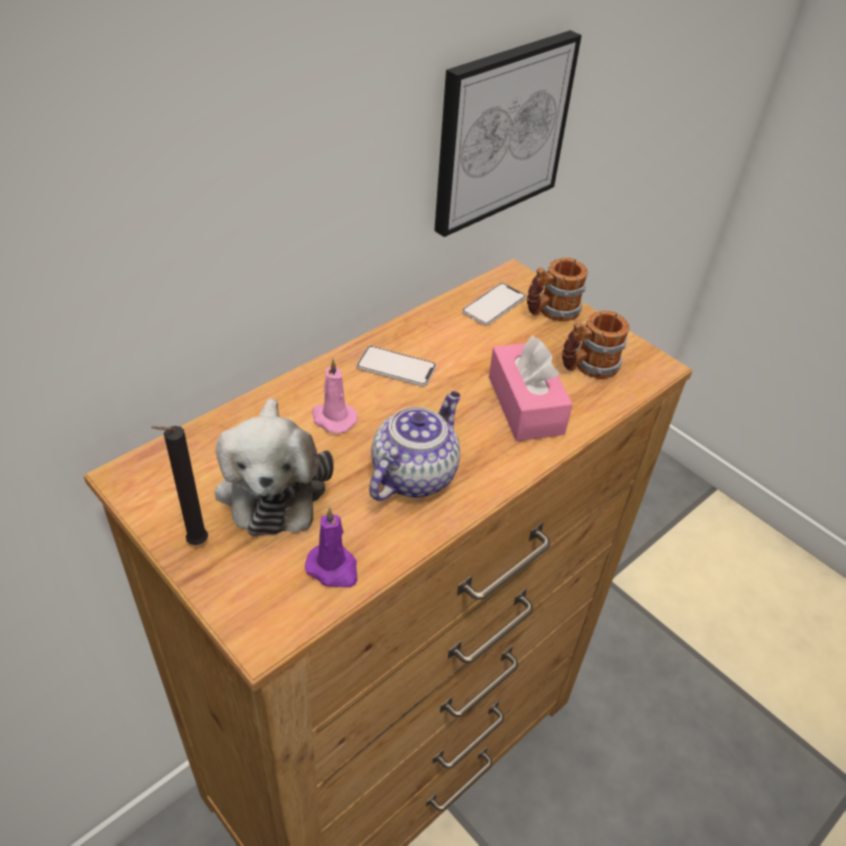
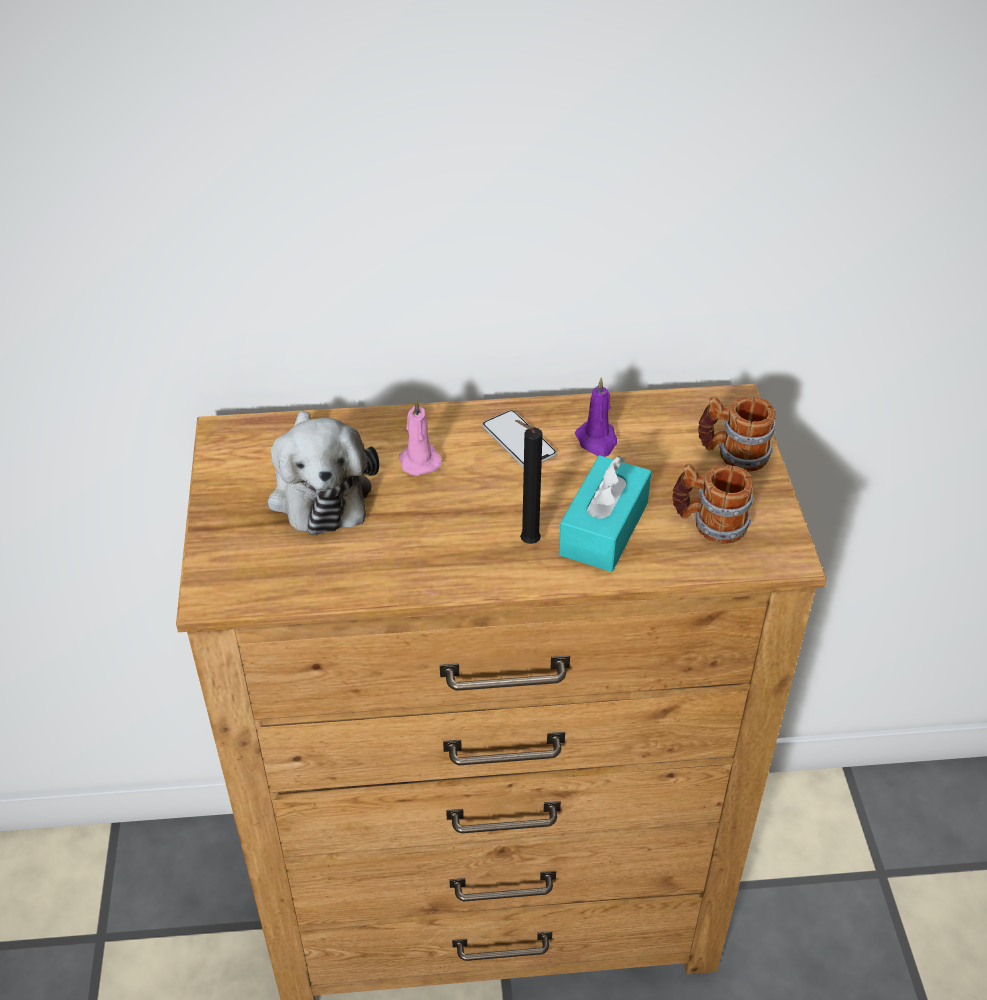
camera: 40 degrees right, 0 degrees up
black candle [151,426,208,545] -> black candle moved to [515,420,543,544]
plush toy [215,398,334,536] -> plush toy turned 45 degrees counterclockwise [267,411,379,535]
purple candle [305,507,357,588] -> purple candle moved to [575,378,617,457]
teapot [369,391,461,501] -> none
picture [434,30,582,237] -> none
phone [462,283,526,326] -> none
pink tissue box [489,336,573,441] -> turquoise tissue box [559,455,651,572]

